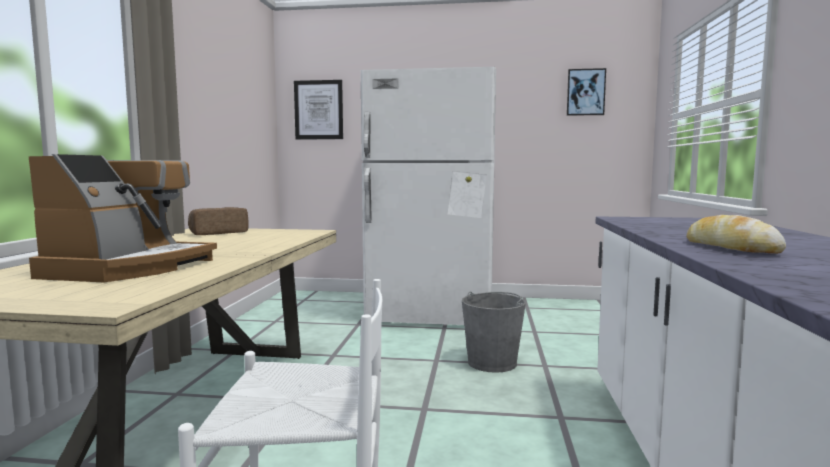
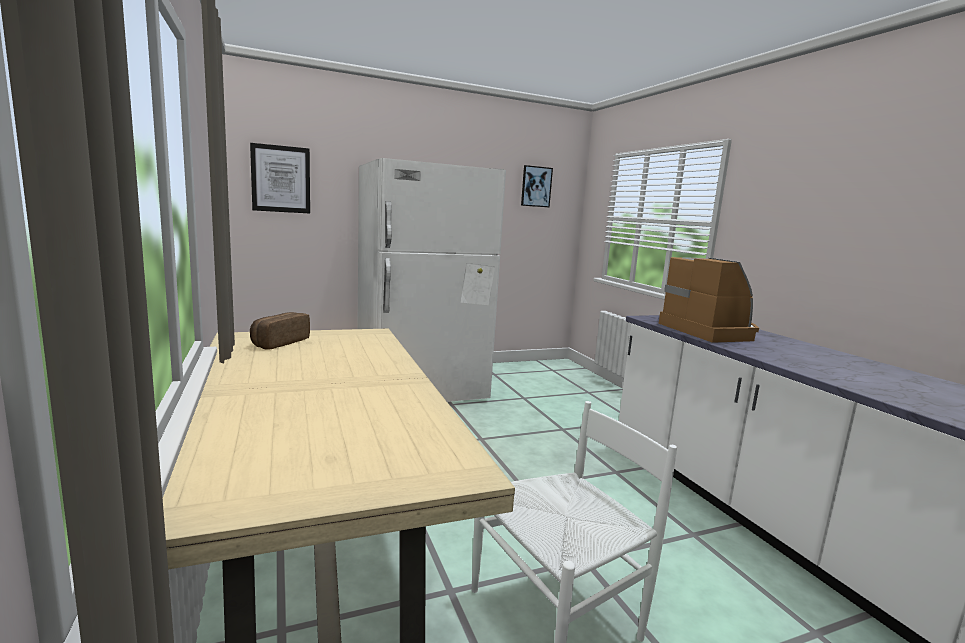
camera: 30 degrees left, 5 degrees up
coffee machine [29,154,217,282] -> coffee machine moved to [658,257,759,343]
grey bucket [462,291,526,373] -> none
bread [686,215,786,254] -> none

